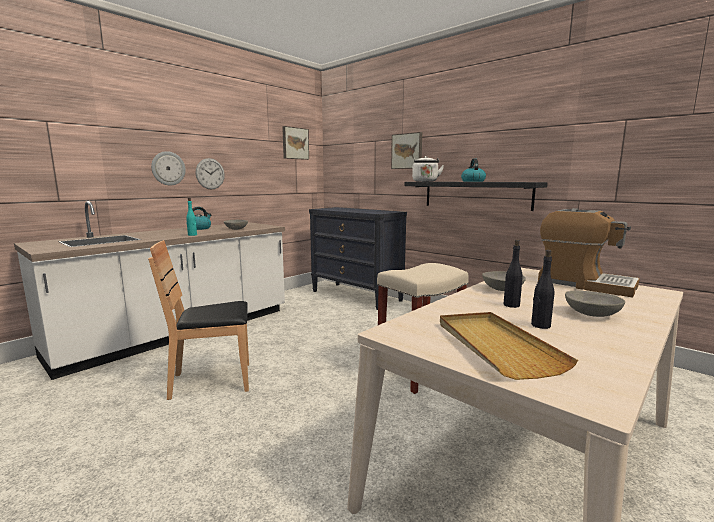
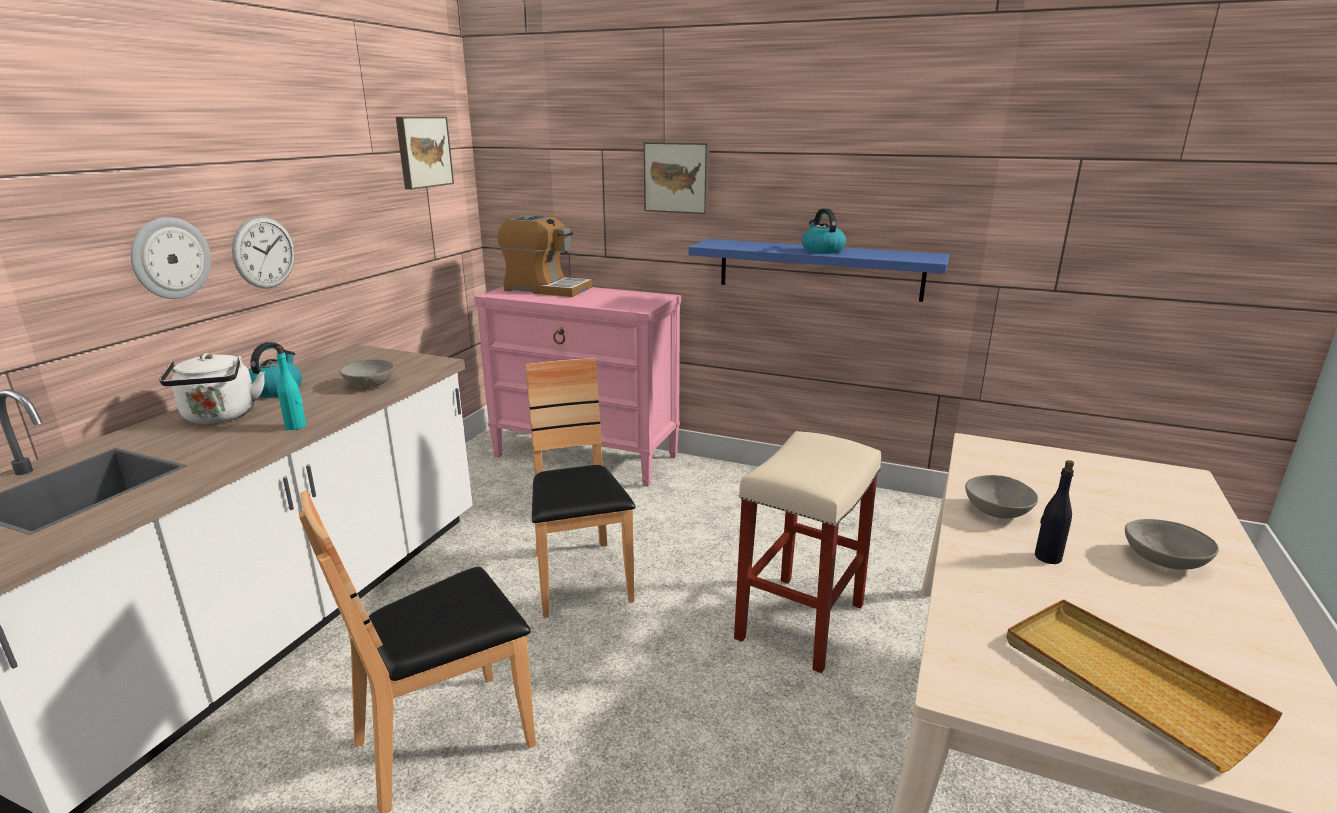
camera: 20 degrees left, 10 degrees up
black dresser [309,207,407,310] -> pink dresser [474,286,681,487]
black shelf [404,182,548,211] -> blue shelf [688,239,949,302]
white kettle [412,156,444,182] -> white kettle moved to [159,353,265,424]
black bottle [531,250,554,329] -> none
coffee machine [538,208,640,298] -> coffee machine moved to [498,215,592,297]
none -> brown chair [526,358,636,618]

